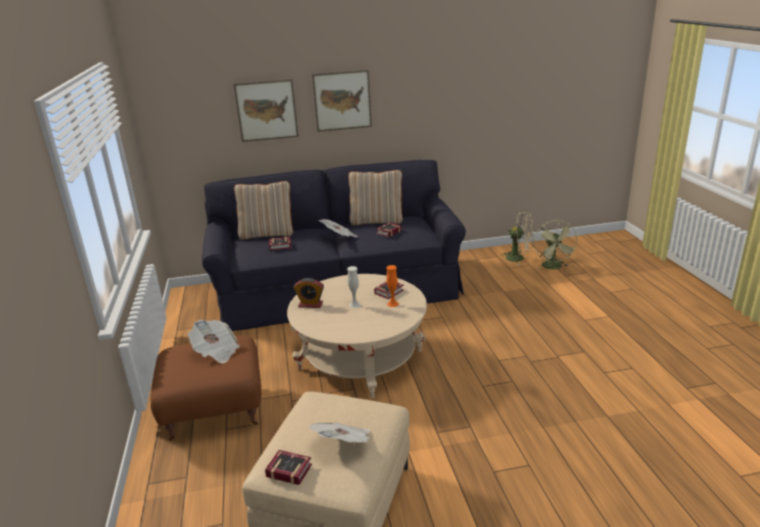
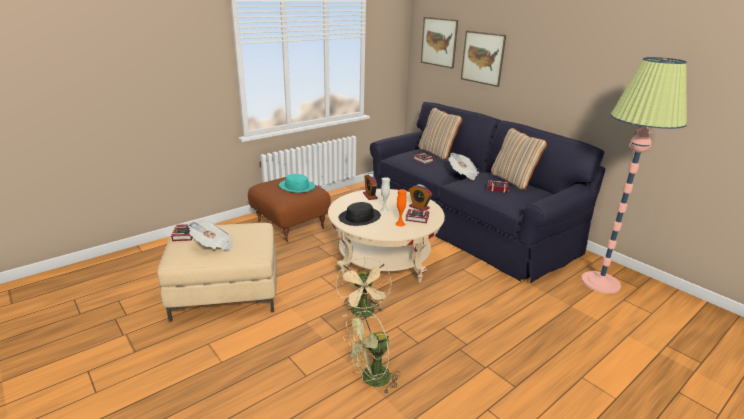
camera: 60 degrees right, 0 degrees up
newspaper [188,320,240,363] -> turquoise hat [279,174,315,193]
picture [312,70,372,132] -> picture moved to [421,17,458,69]
beige fan [502,212,534,265] -> beige fan moved to [336,257,391,317]
green fan [534,220,578,270] -> green fan moved to [343,310,400,393]
none -> black hat [339,202,381,226]
none -> alarm clock [409,185,432,211]
none -> floor lamp [581,57,687,294]

